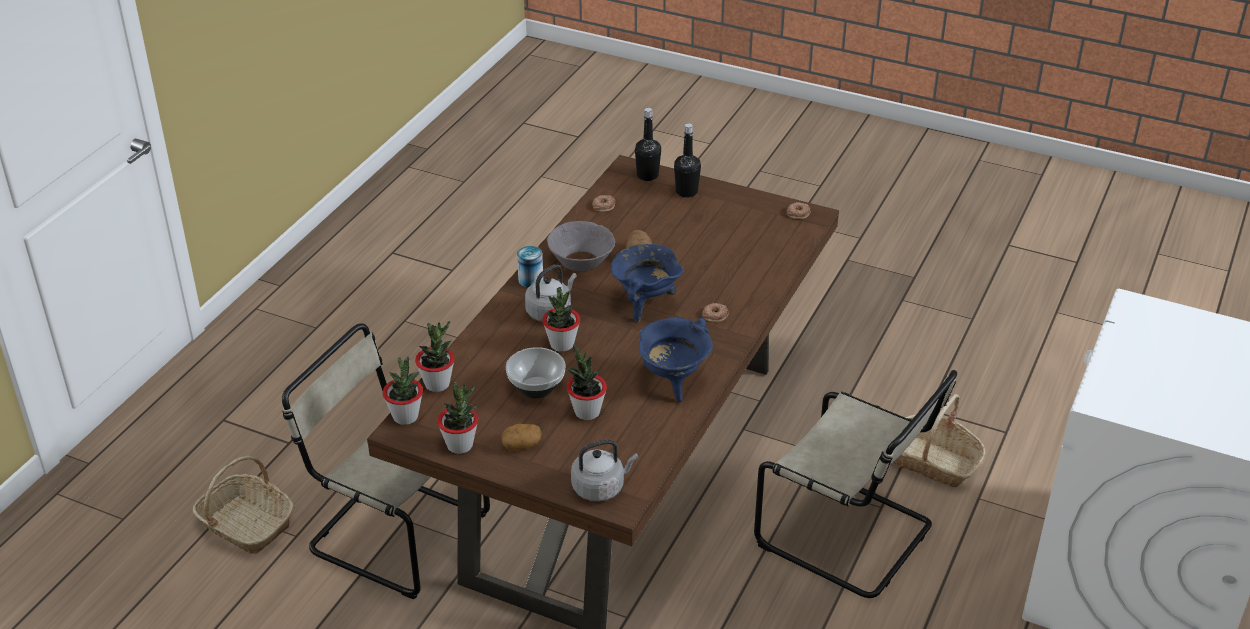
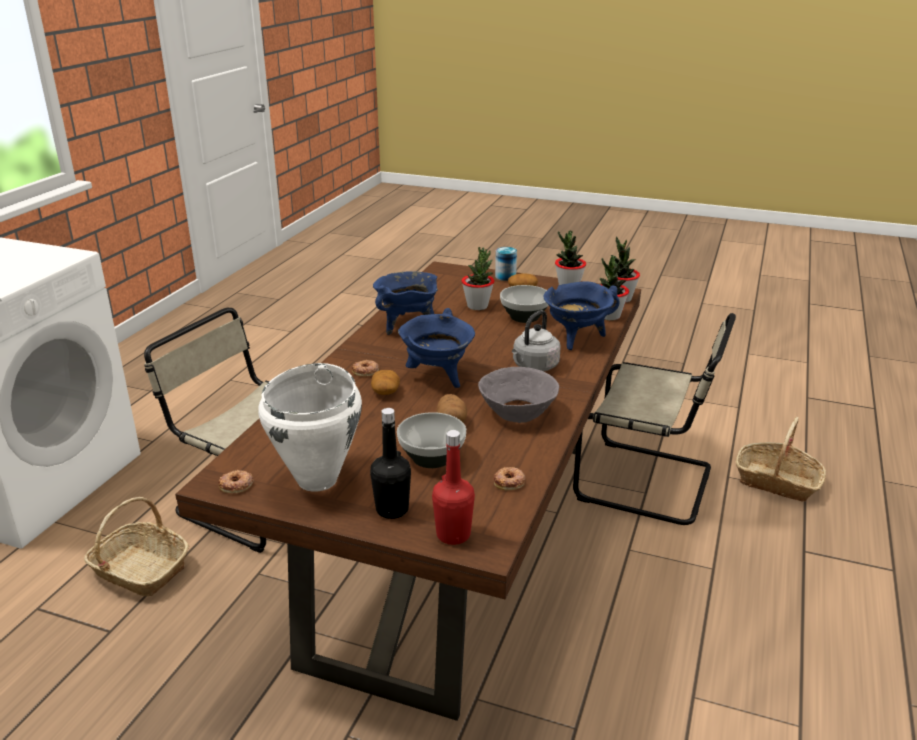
camera: 175 degrees right, 10 degrees down
can [517,246,543,288] -> can moved to [495,247,517,281]
potted plant [542,287,580,352] -> none
grey kettle [571,439,638,501] -> none
black bottle [635,108,661,181] -> red bottle [432,430,475,545]
none -> white cooking pot [258,363,362,492]
none -> potato [371,370,400,395]
none -> bowl [397,412,466,468]
none -> blue cooking pot [543,281,619,350]

